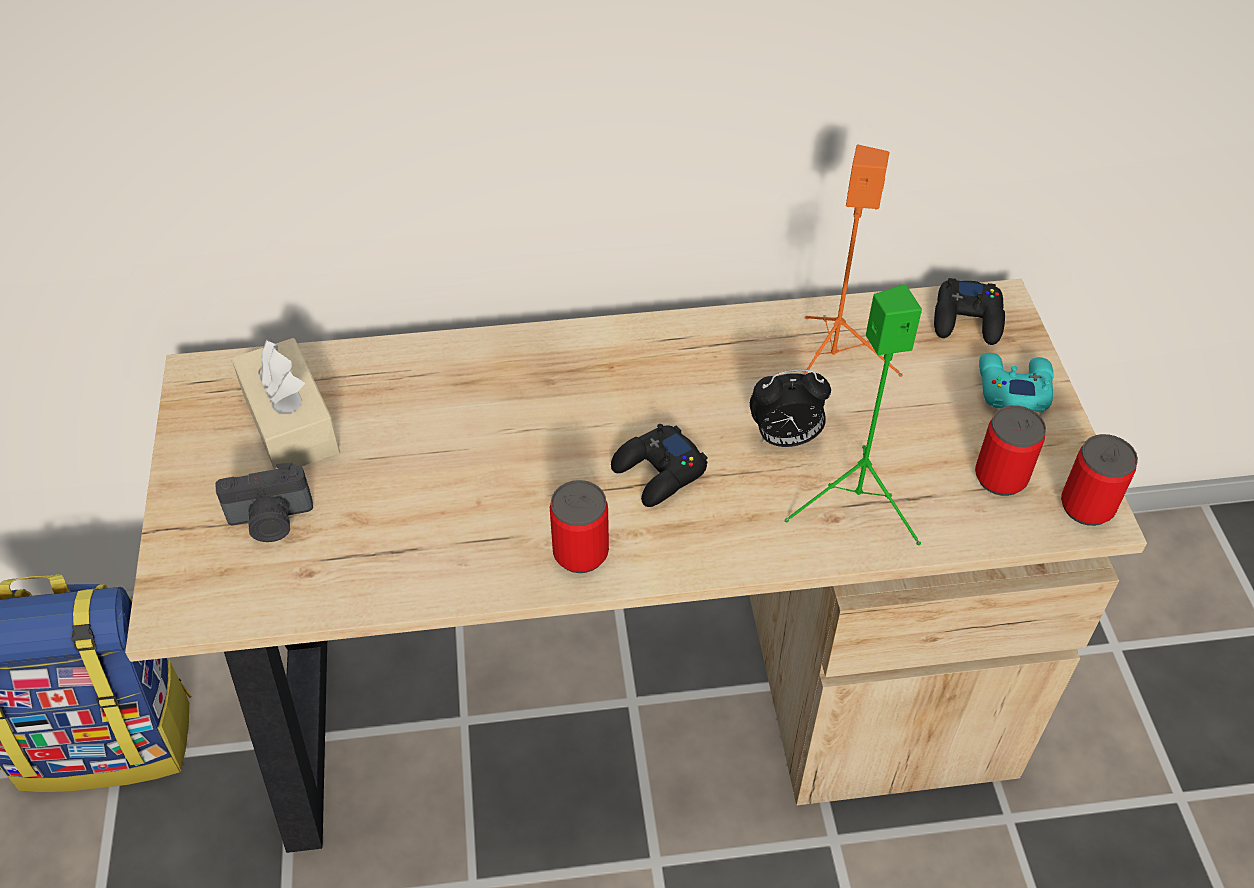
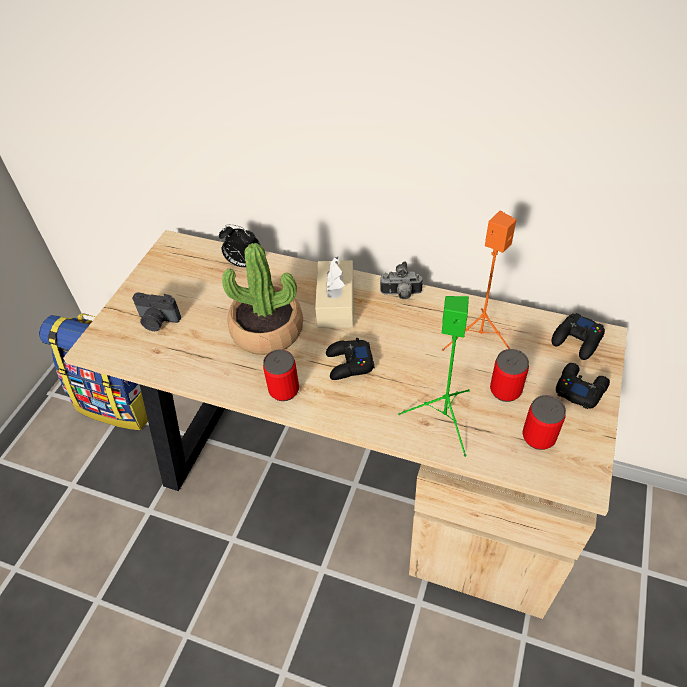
camera: 30 degrees right, 0 degrees up
beige tissue box [232,338,340,469] -> beige tissue box moved to [315,257,354,328]
alarm clock [750,369,831,447] -> alarm clock moved to [219,224,260,267]
turquoise game controller [979,353,1054,413] -> black game controller [556,363,610,409]
can [1061,434,1138,526] -> can moved to [490,349,529,402]
none -> potted plant [222,243,303,355]
none -> camera [380,262,423,299]

